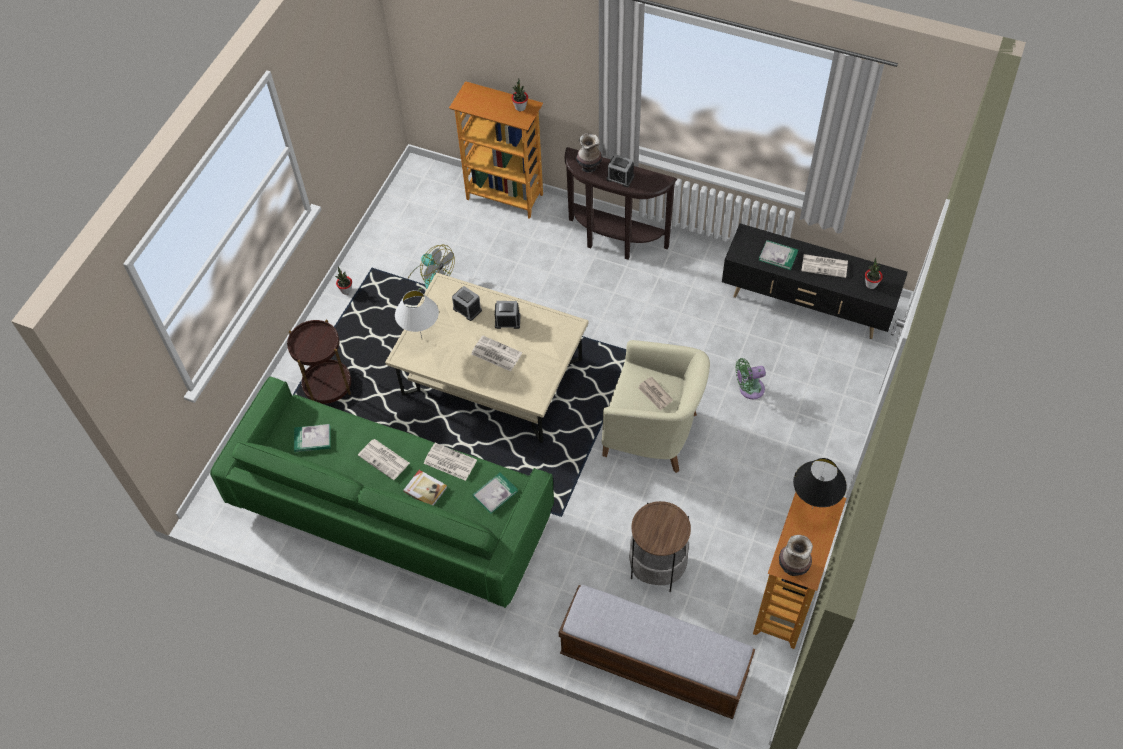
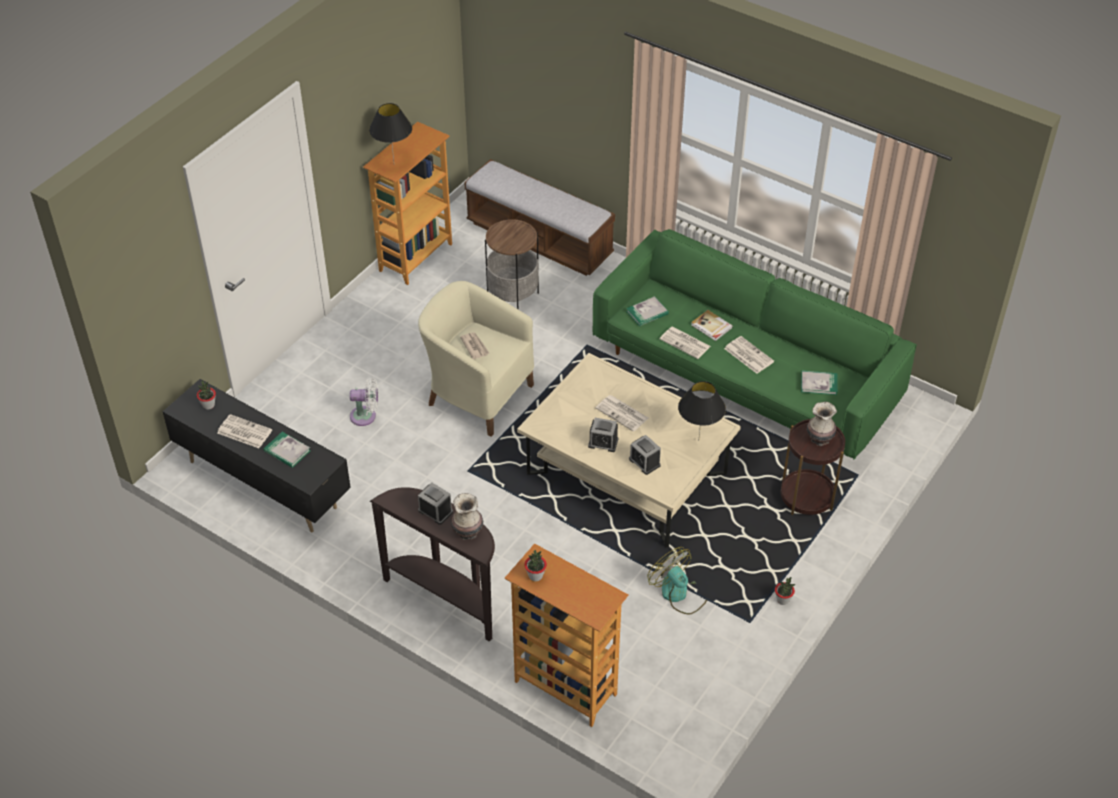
camera: 170 degrees left, 10 degrees down
white table lamp [395,290,439,338] -> black table lamp [678,381,726,441]
green fan [736,358,766,399] -> white fan [350,377,378,426]
vase [779,535,813,576] -> vase moved to [807,402,837,446]

